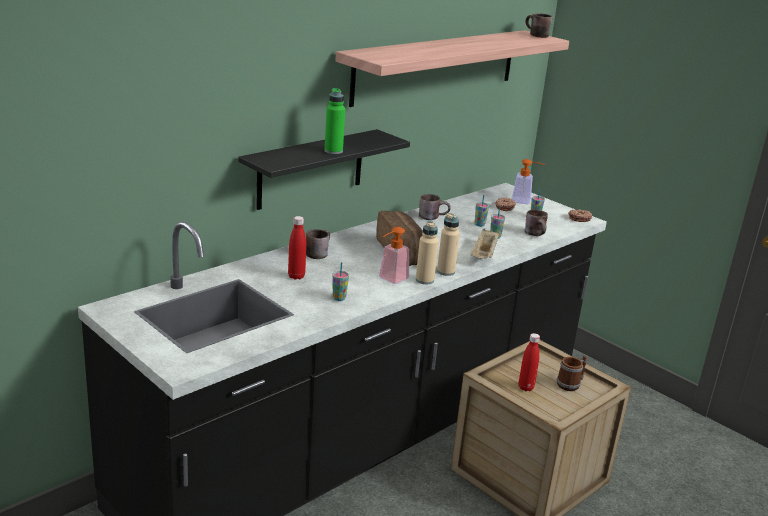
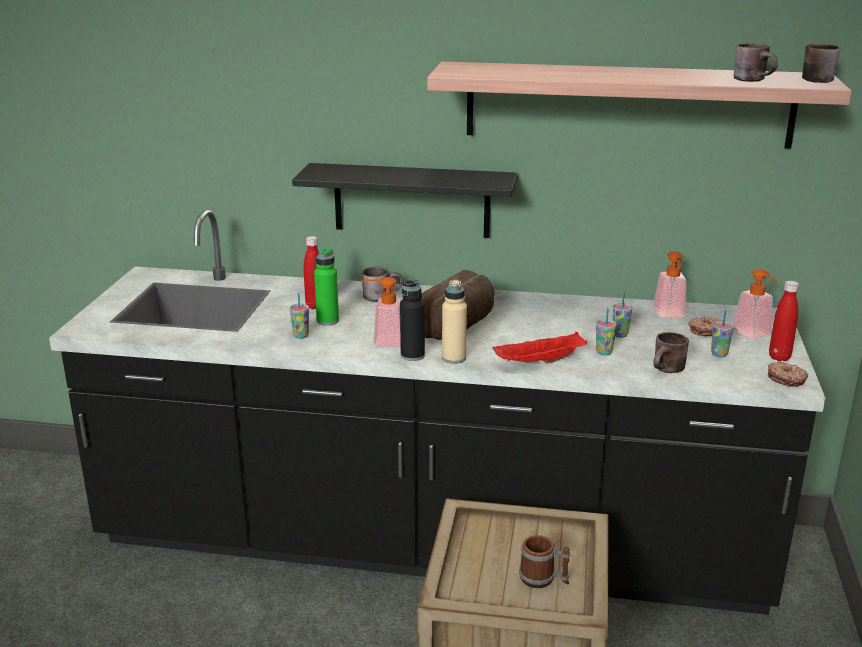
camera: 55 degrees right, 0 degrees up
green bottle [324,88,345,154] -> green bottle moved to [314,248,339,326]
beige bottle [416,221,439,284] -> black bottle [400,279,425,361]
brown mug [419,194,451,220] -> brown mug moved to [734,43,778,82]
beige tray [470,228,500,258] -> red tray [493,332,587,364]
red bottle [519,333,540,391] -> red bottle moved to [769,281,799,361]
none -> soap dispenser [653,251,686,317]

